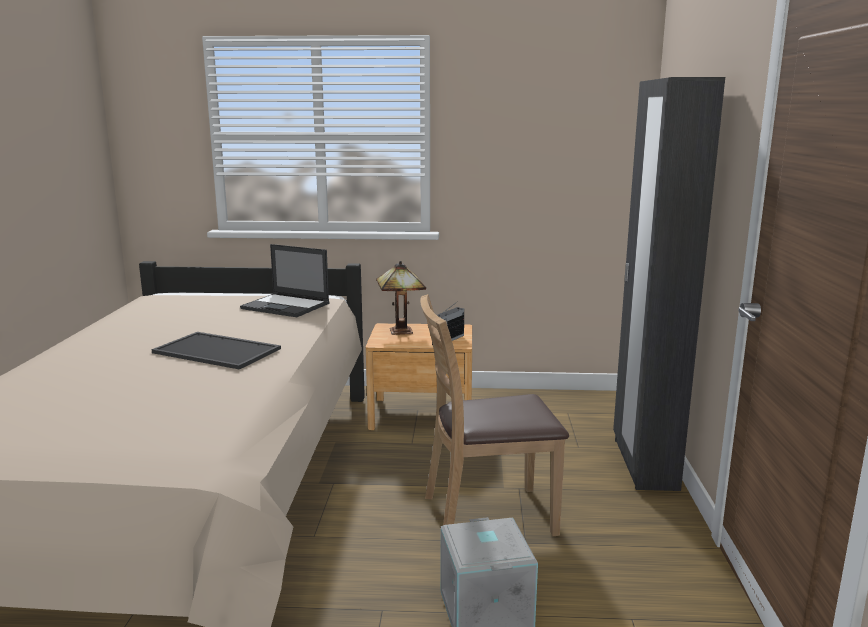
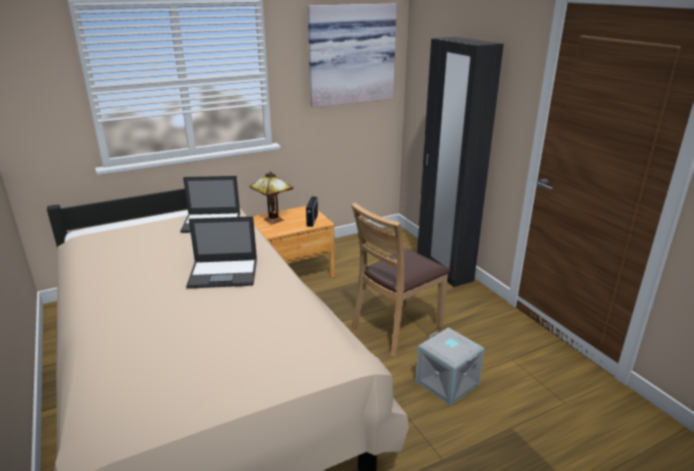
camera: 30 degrees left, 10 degrees up
tray [152,332,281,370] -> laptop [186,216,257,289]
none -> picture [308,3,397,108]

